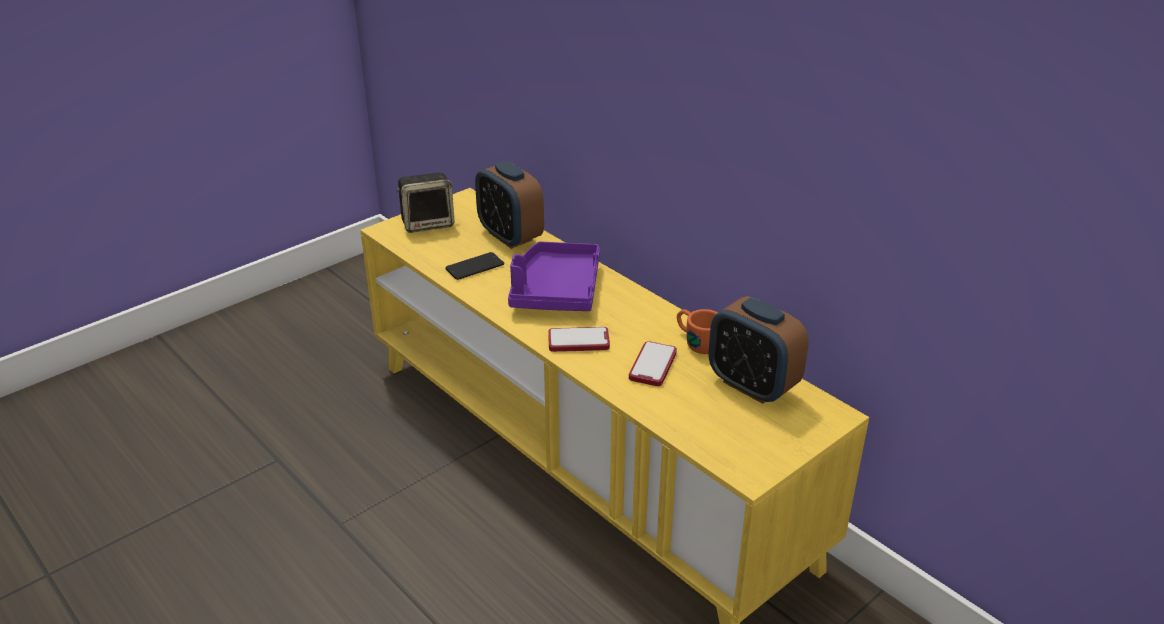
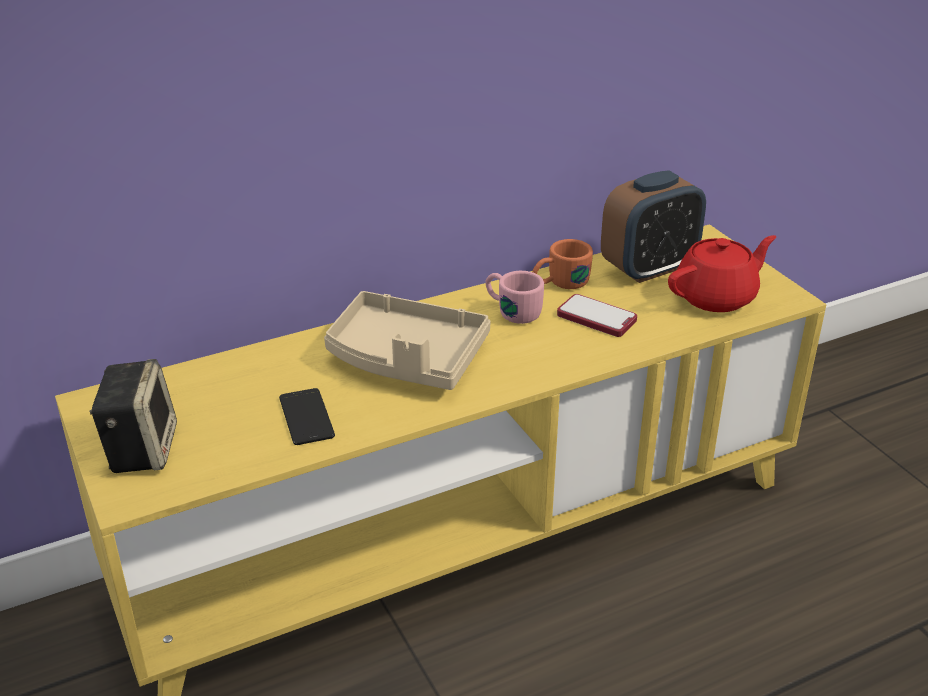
camera: 75 degrees left, 0 degrees up
alarm clock [475,161,544,249] -> none
purple tray [508,242,600,311] -> beige tray [324,291,491,390]
phone [548,327,610,352] -> none
none -> pink mug [485,271,544,324]
none -> red teapot [668,235,776,312]

